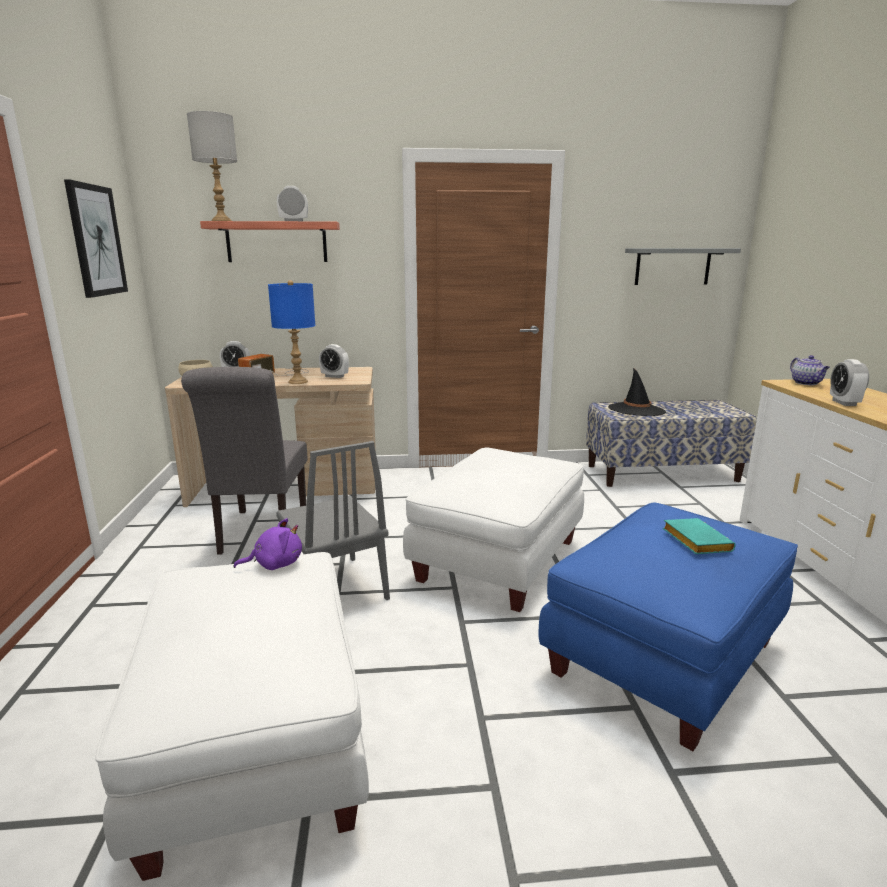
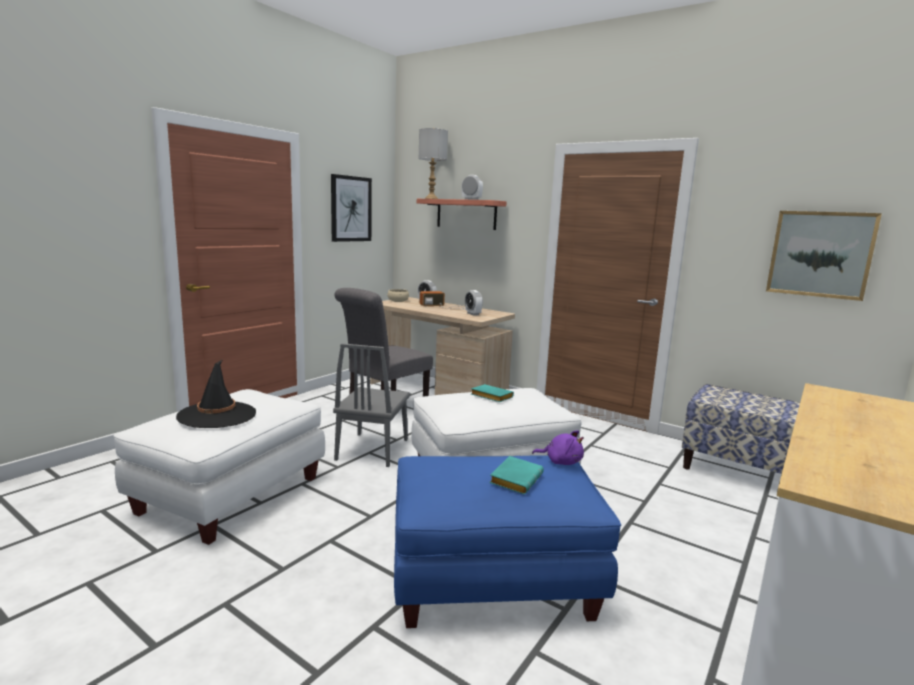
camera: 40 degrees right, 5 degrees down
purple plush toy [233,518,302,570] -> purple plush toy moved to [532,430,584,465]
blue table lamp [268,280,315,384] -> none
black hat [608,368,666,416] -> black hat moved to [176,359,256,428]
grey shelf [625,248,741,285] -> picture [766,211,882,301]
teapot [790,355,830,385] -> none
alarm clock [830,359,869,406] -> none
none -> turquoise book [471,384,514,402]

